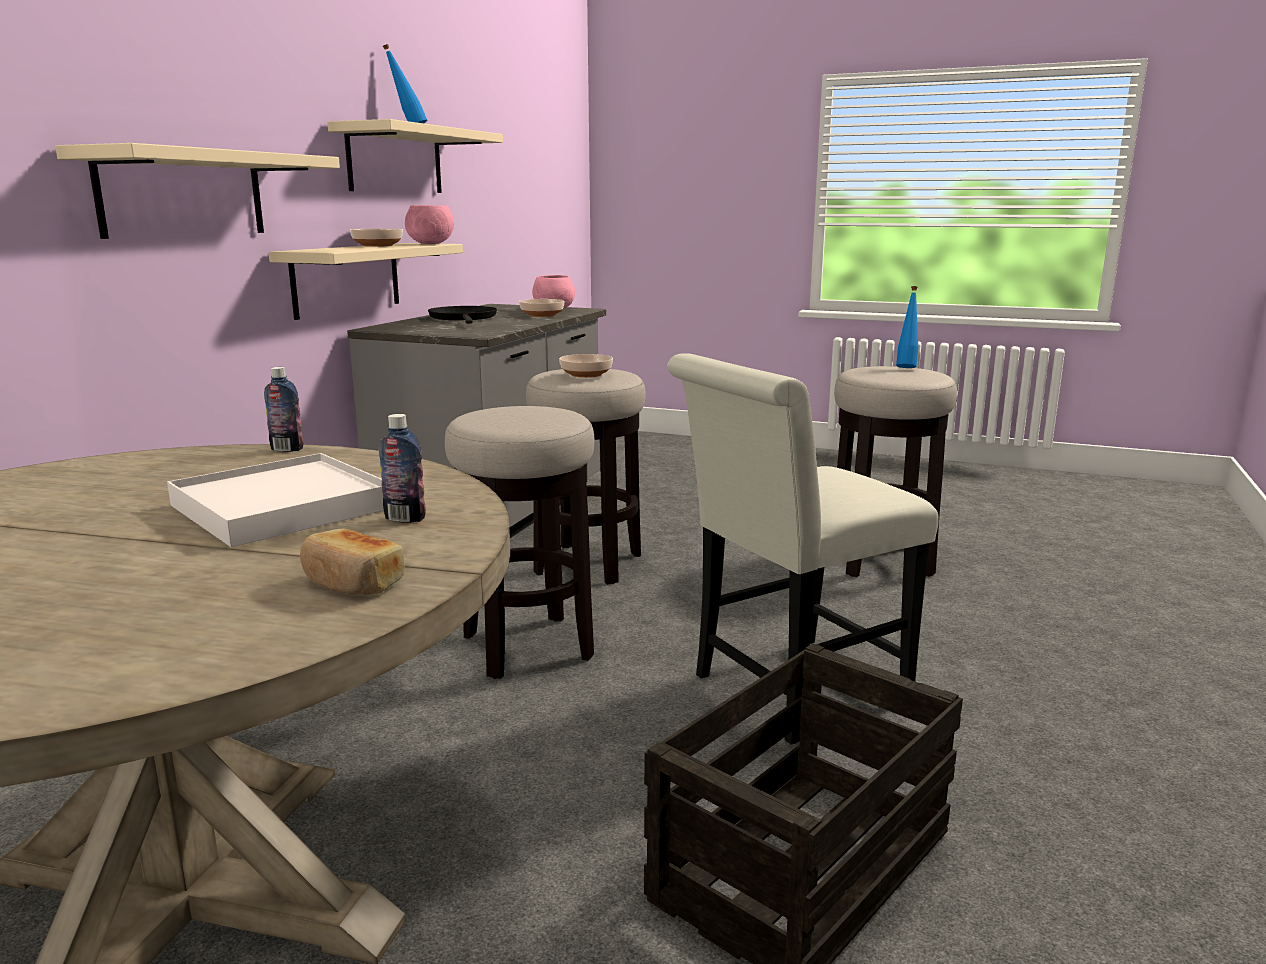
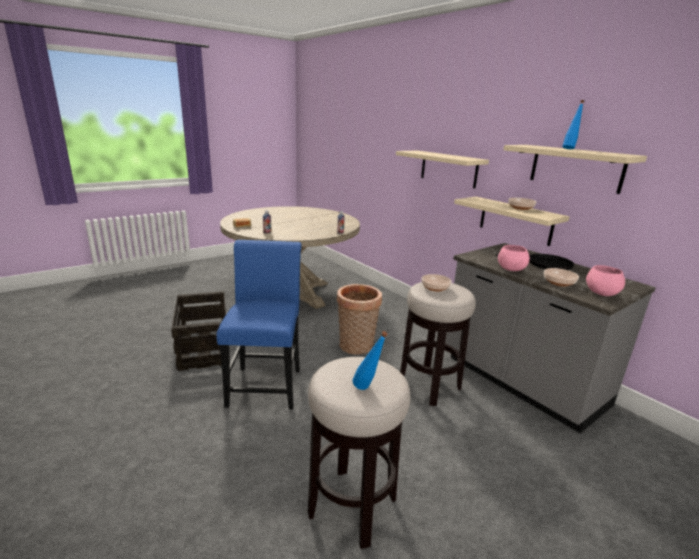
camera: 120 degrees right, 5 degrees up
white tray [167,453,384,547] -> none
pink bowl [405,205,454,244] -> pink bowl moved to [498,245,530,271]
stool [445,406,594,679] -> basket [337,284,382,355]
white chair [667,353,939,745] -> blue chair [216,240,302,410]

